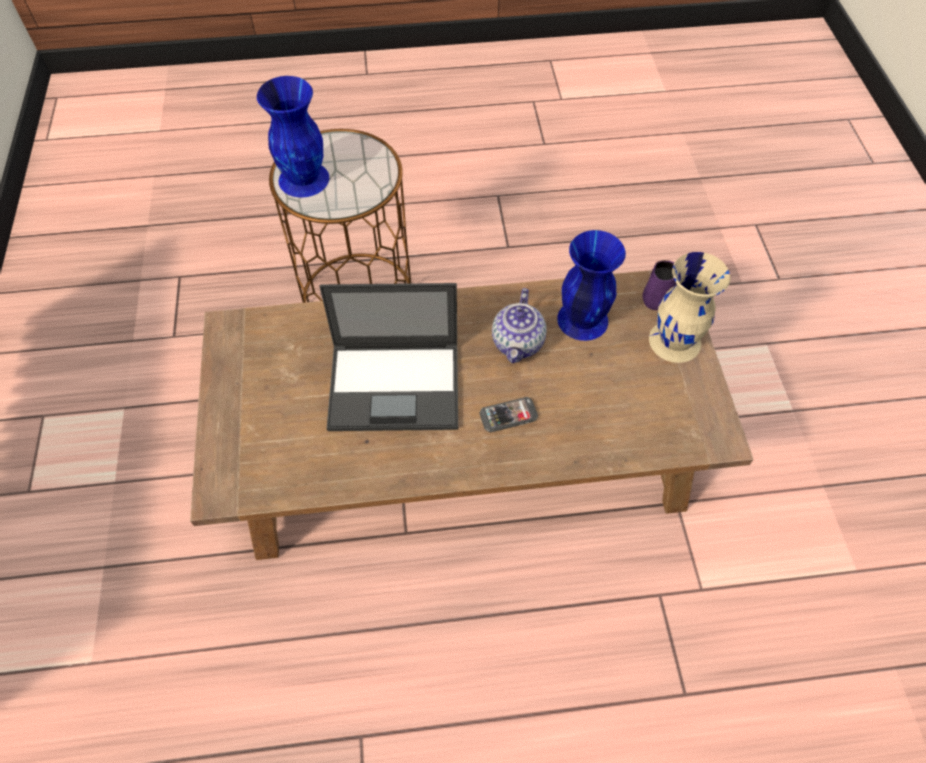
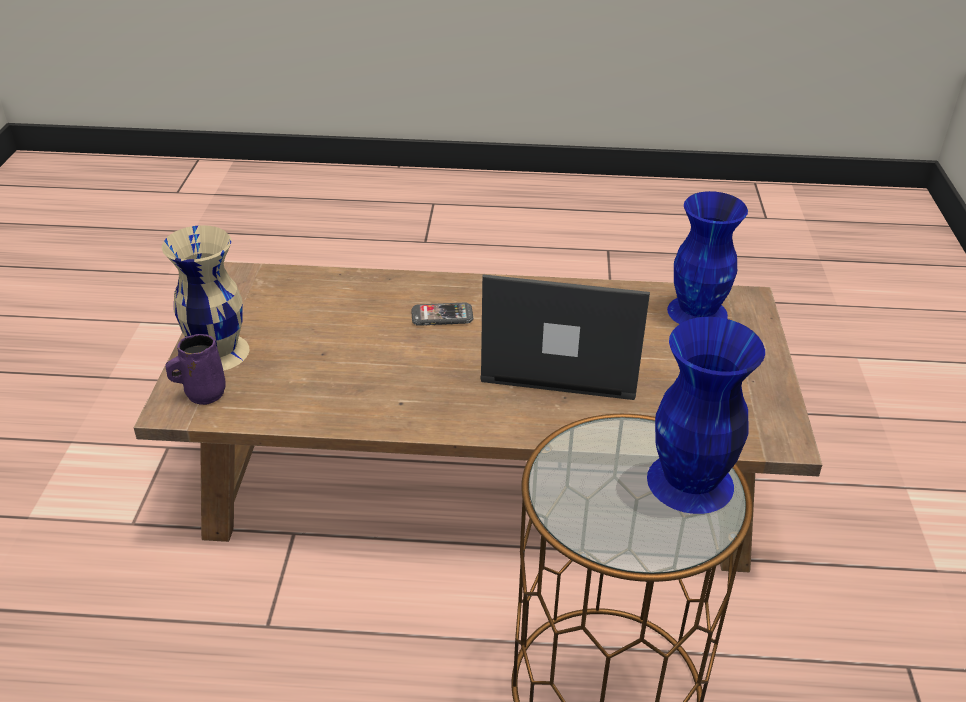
camera: 170 degrees left, 20 degrees down
teapot [492,288,547,363] -> none
blue vase [557,230,626,341] -> blue vase moved to [667,191,748,324]

